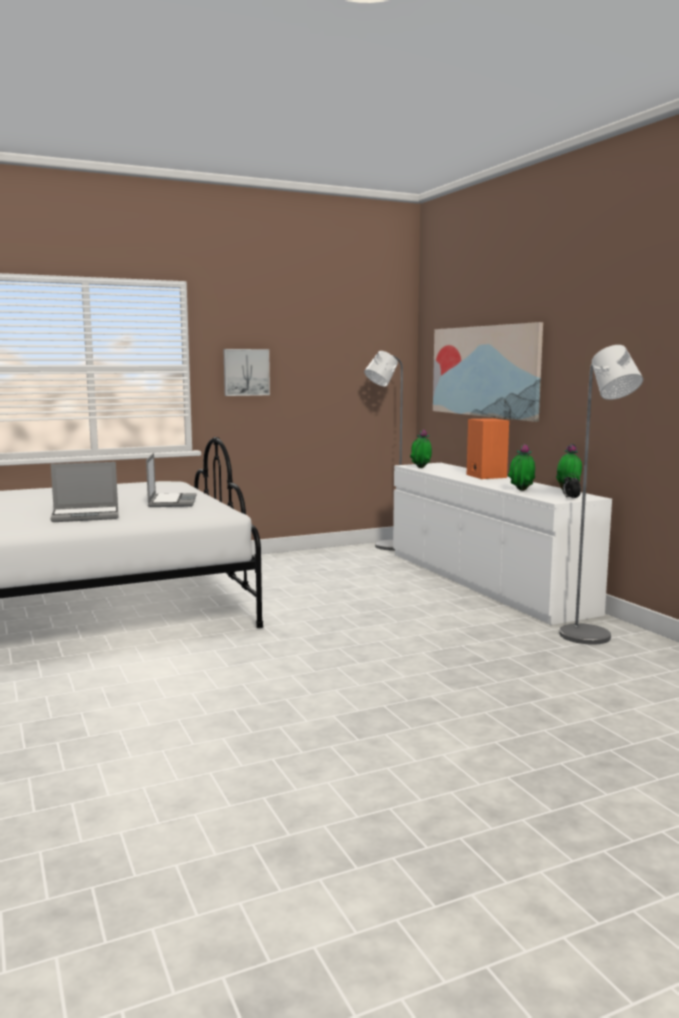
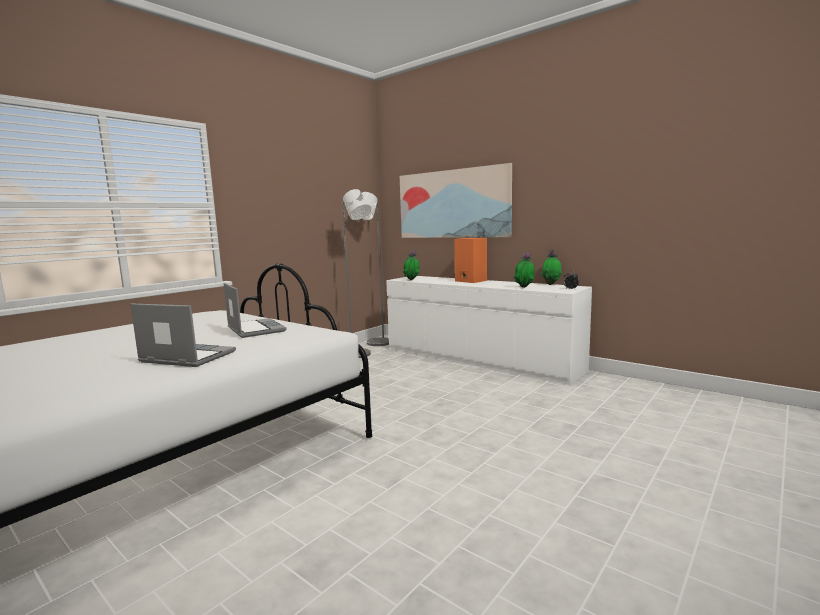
camera: 25 degrees left, 0 degrees up
laptop [50,462,119,522] -> laptop turned 120 degrees counterclockwise [130,303,236,367]
picture [223,349,270,396] -> none
grey floor lamp [559,345,643,645] -> grey floor lamp moved to [343,189,371,358]

